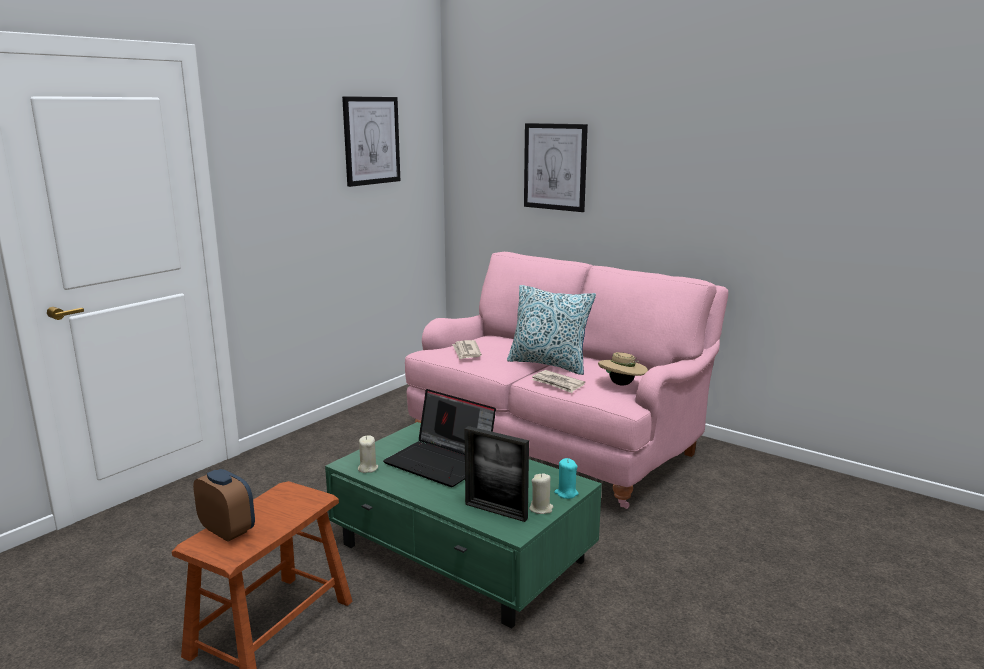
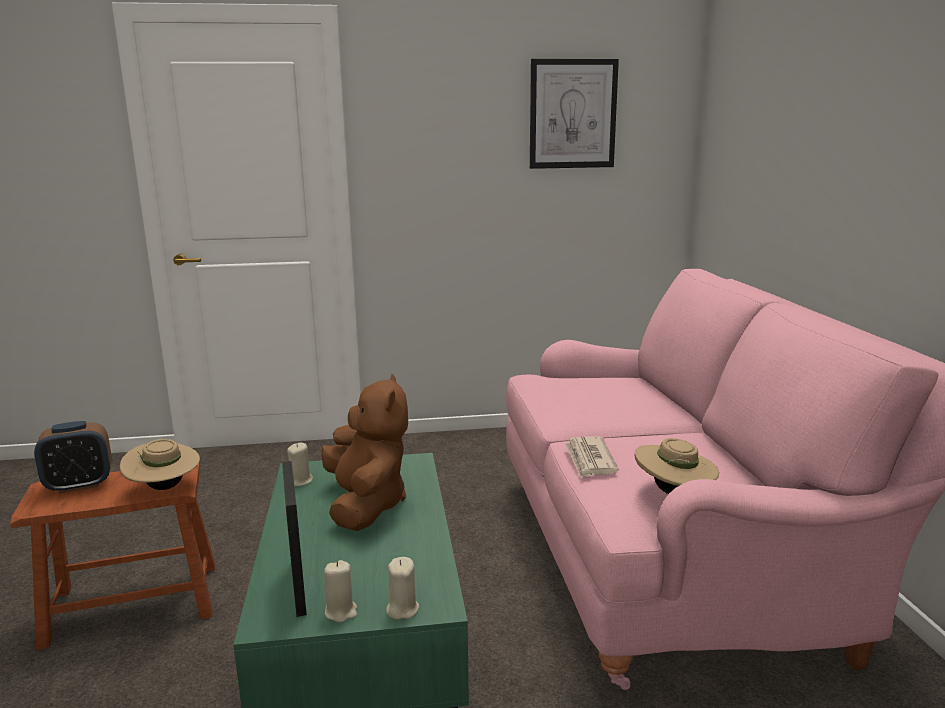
camera: 45 degrees right, 0 degrees up
alarm clock [193,469,255,542] -> alarm clock turned 75 degrees clockwise [34,421,112,493]
laptop [383,389,496,487] -> brown plush toy [321,373,408,531]
newspaper [452,340,482,360] -> none
pillow [507,285,596,375] -> none
picture [524,123,588,212] -> none
turquoise candle [554,458,579,499] -> beige candle [386,557,419,620]
none -> beige hat [120,439,200,490]

